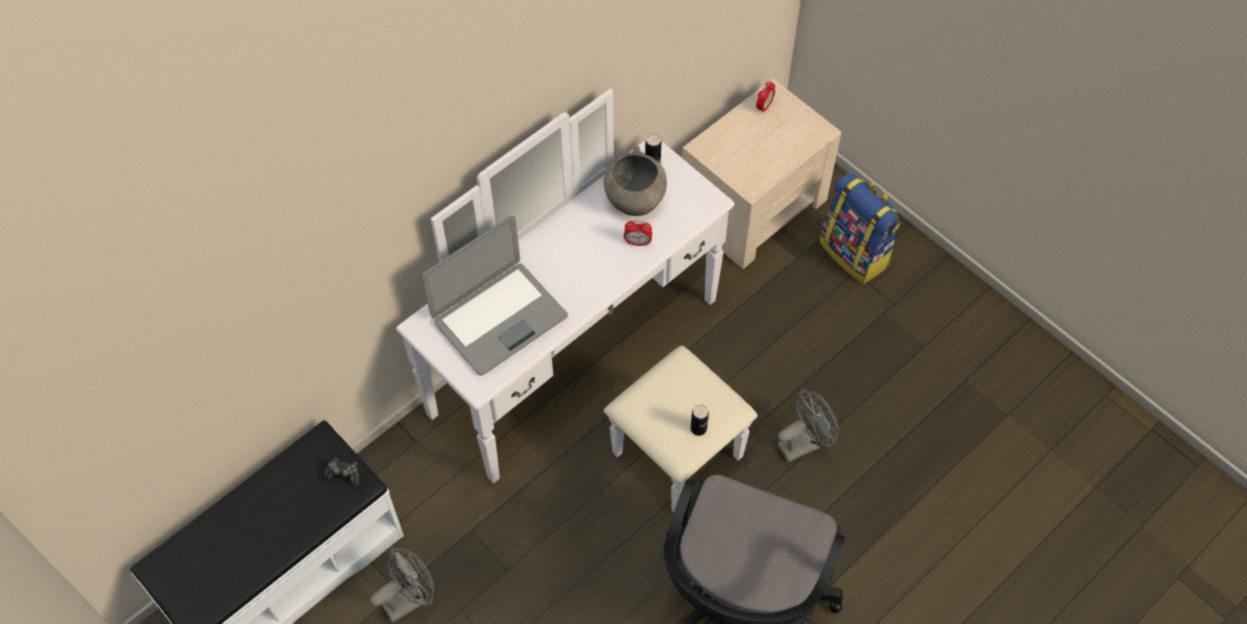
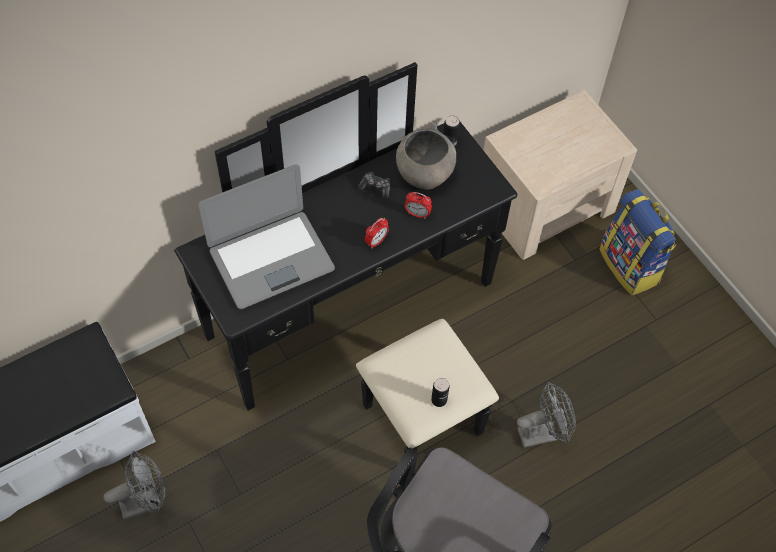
camera: 10 degrees right, 0 degrees up
game controller [323,458,359,487] -> game controller moved to [358,172,390,200]
white dresser [396,89,758,512] -> black dresser [174,62,517,473]
alarm clock [756,81,775,113] -> alarm clock moved to [365,218,389,248]

